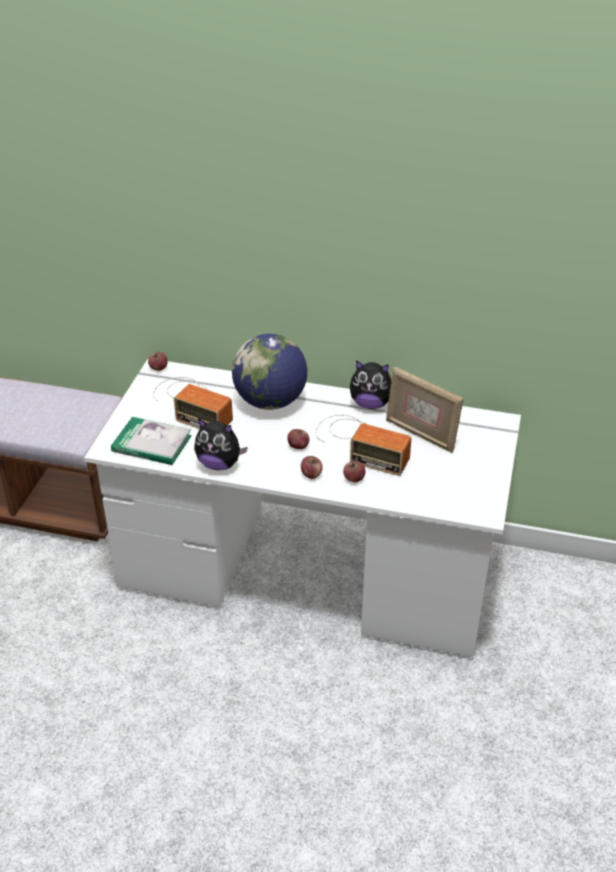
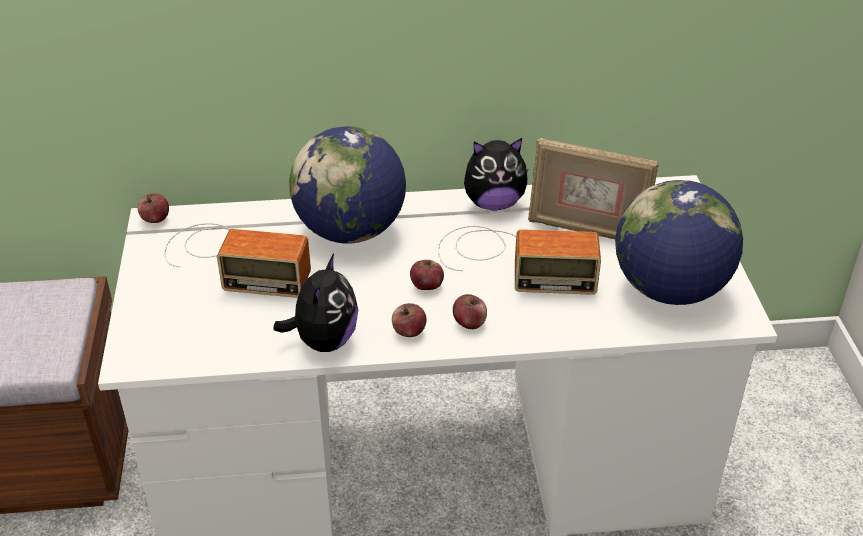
camera: 20 degrees left, 0 degrees up
book [111,417,192,465] -> none
plush toy [194,418,248,470] -> plush toy turned 75 degrees counterclockwise [273,254,358,352]
apple [343,461,365,482] -> apple moved to [392,303,426,337]
none -> globe [615,180,743,305]

